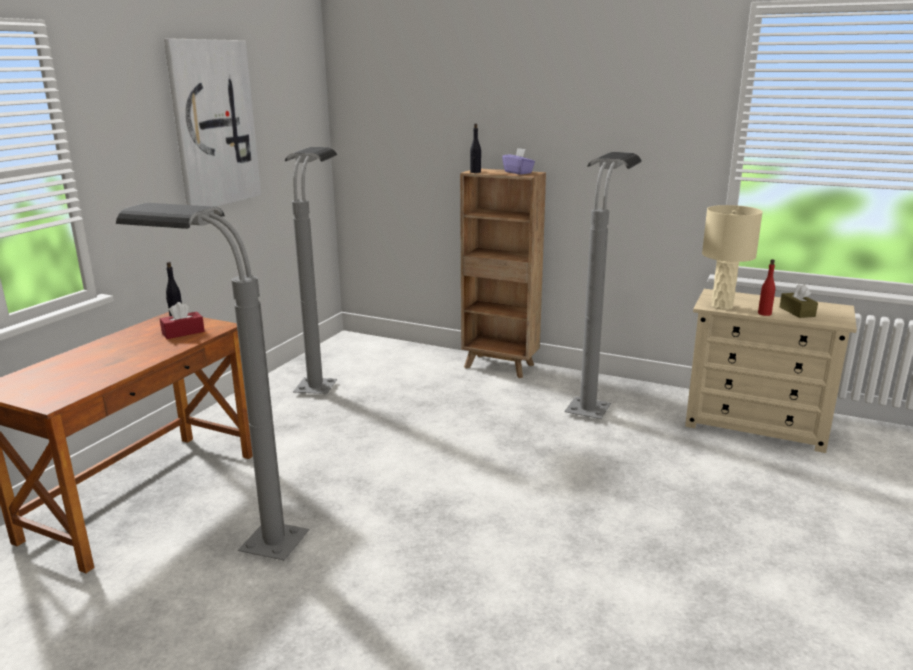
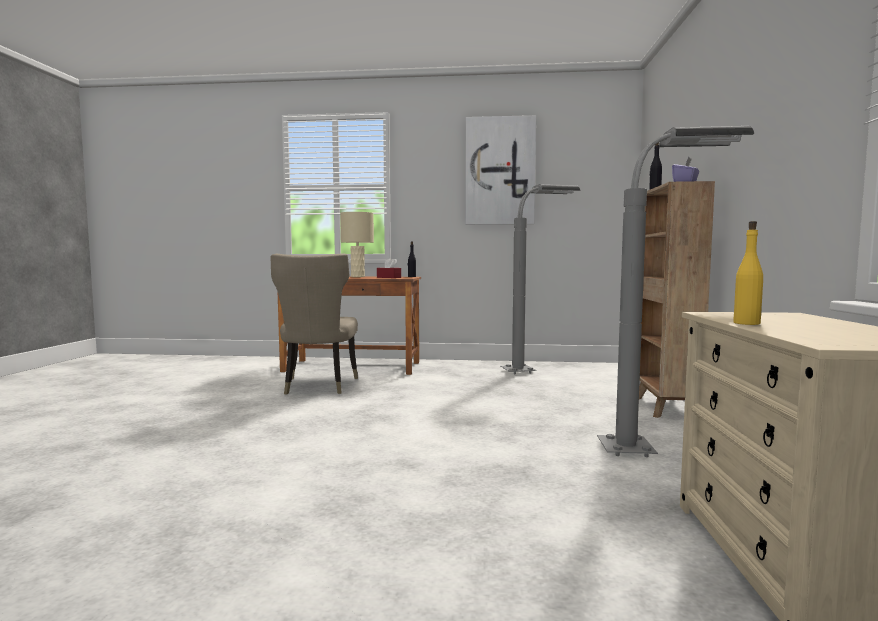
camera: 70 degrees right, 15 degrees down
grey floor lamp [116,203,309,560] -> beige chair [270,253,358,395]
beige table lamp [702,205,763,310] -> beige table lamp moved to [340,212,374,277]
red bottle [758,259,775,316] -> yellow bottle [733,221,763,325]
brown tissue box [780,284,818,318] -> none

